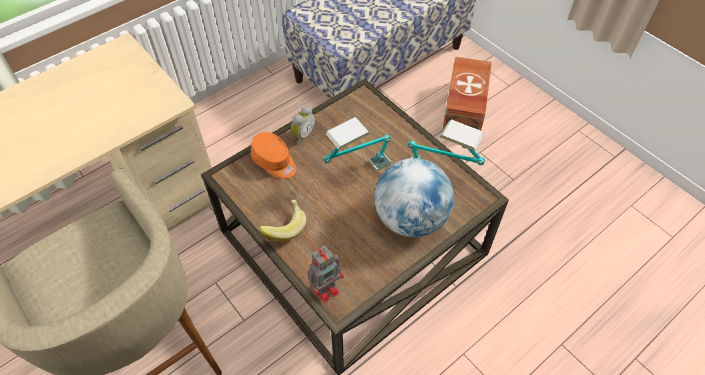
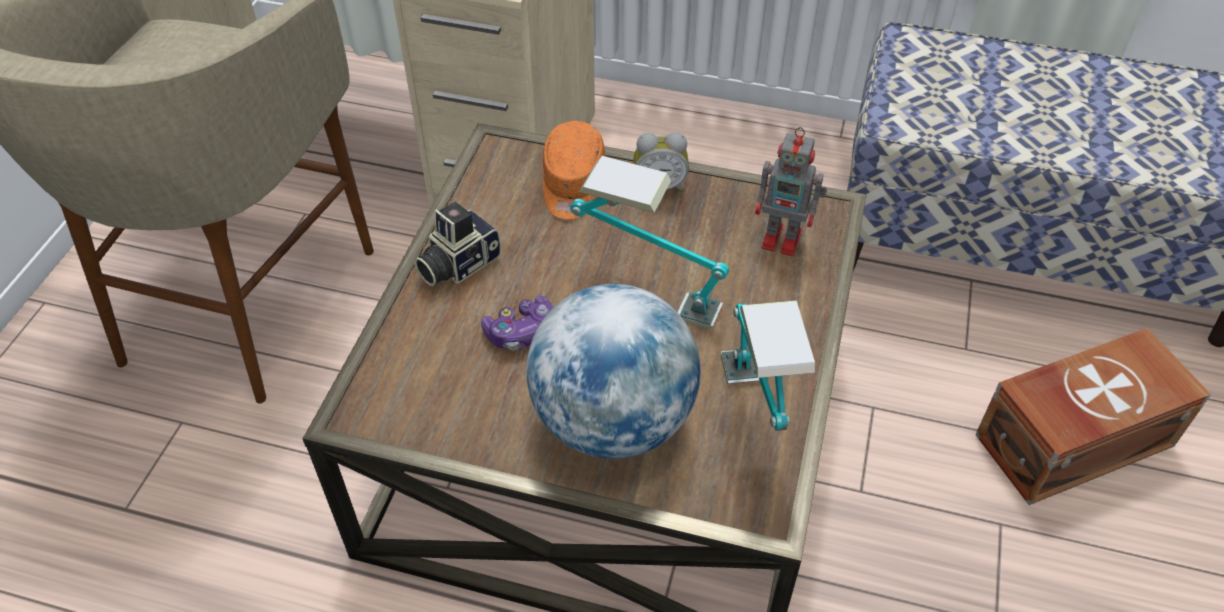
camera: 55 degrees right, 5 degrees down
banana [258,200,306,242] -> camera [414,202,501,286]
toy robot [307,246,344,303] -> toy robot moved to [755,127,827,256]
none -> game controller [481,296,554,351]

